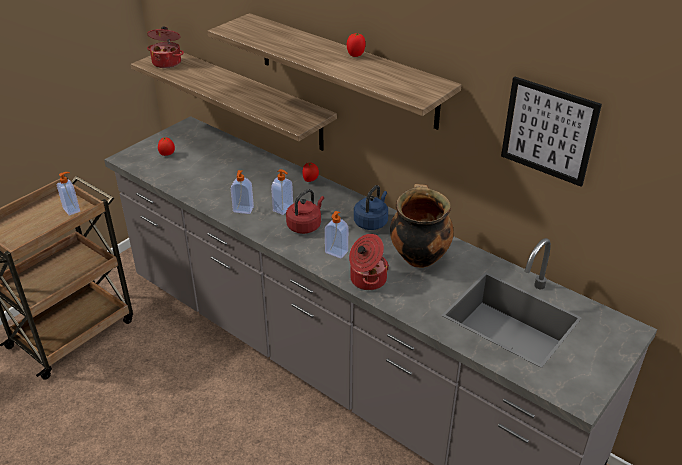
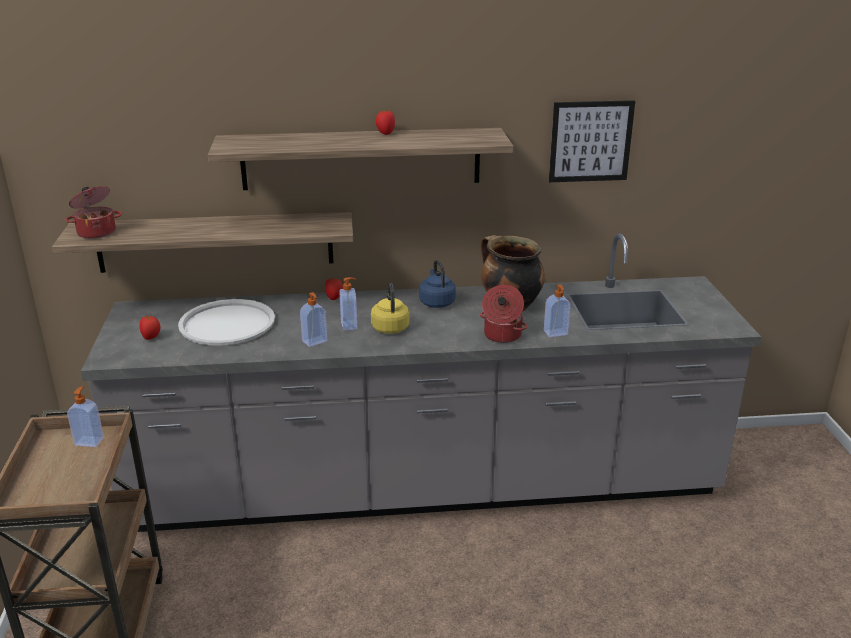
camera: 45 degrees left, 10 degrees down
red kettle [286,189,324,234] -> yellow kettle [371,283,409,334]
soap dispenser [325,211,348,259] -> soap dispenser moved to [544,285,571,337]
none -> white tray [178,299,275,346]

